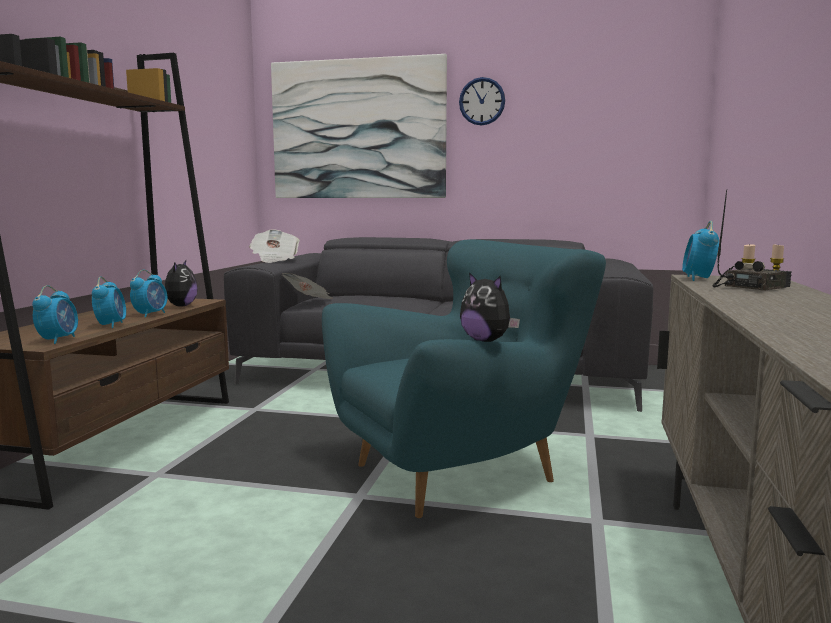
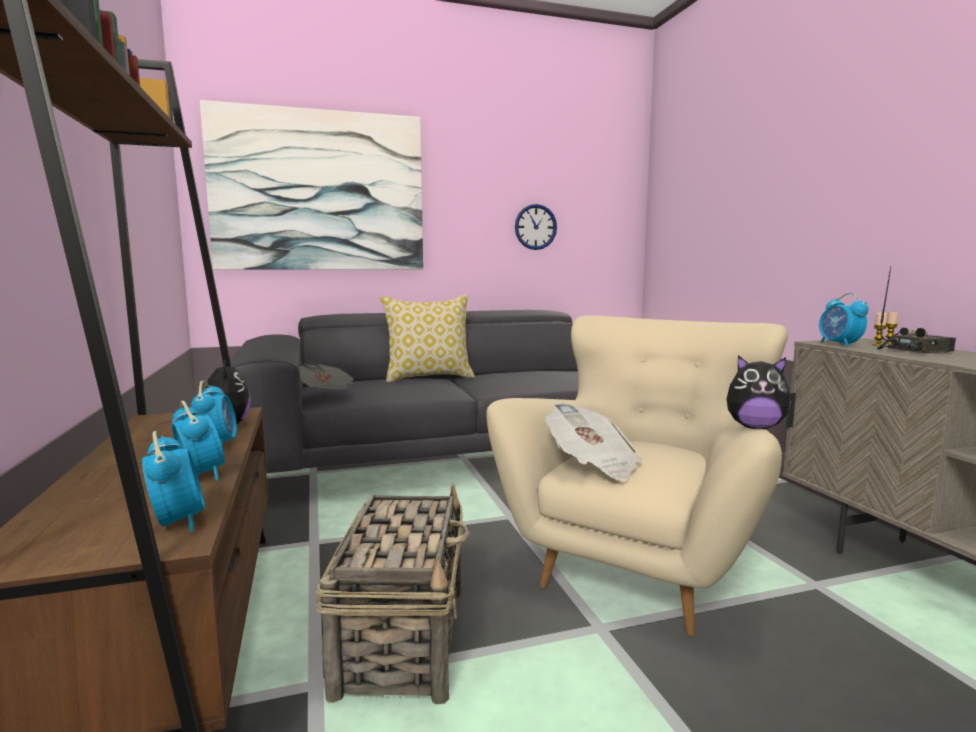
camera: 30 degrees left, 0 degrees up
newspaper [249,229,300,263] -> newspaper moved to [545,402,642,482]
turquoise armchair [322,240,606,518] -> beige armchair [486,315,788,636]
wall clock [459,77,505,125] -> wall clock moved to [515,204,557,250]
radio [712,190,792,290] -> radio turned 45 degrees clockwise [877,266,956,353]
none -> basket [316,485,469,704]
none -> pillow [380,294,475,382]

